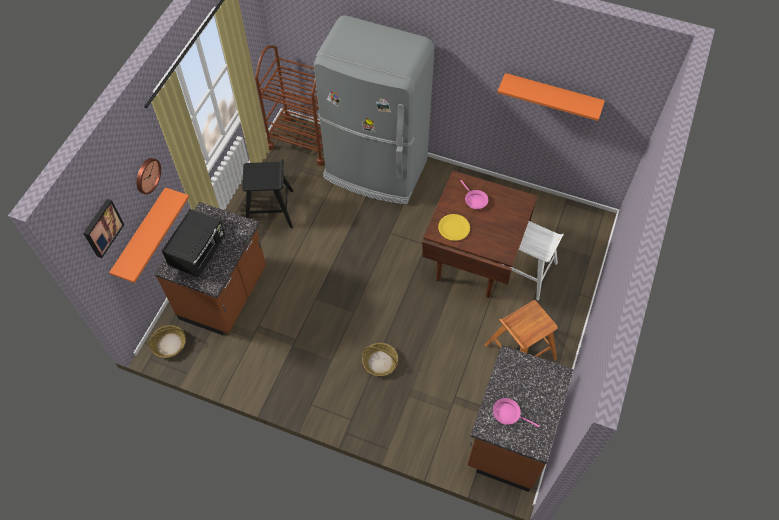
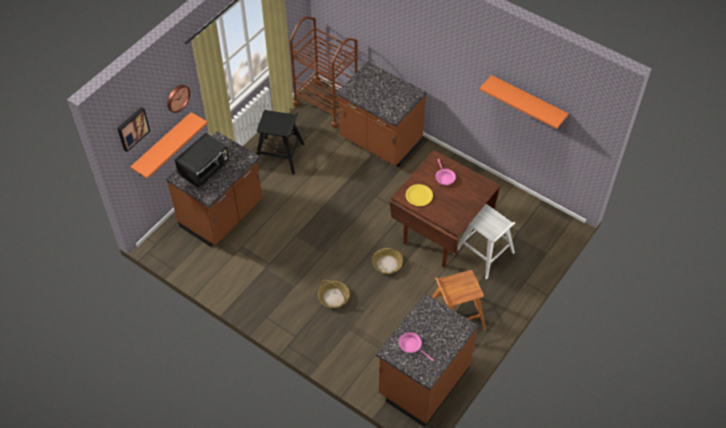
camera: 15 degrees right, 5 degrees down
basket [148,325,186,358] -> basket moved to [372,248,403,274]
grey fridge [314,15,434,204] -> brown counter [336,62,427,167]

